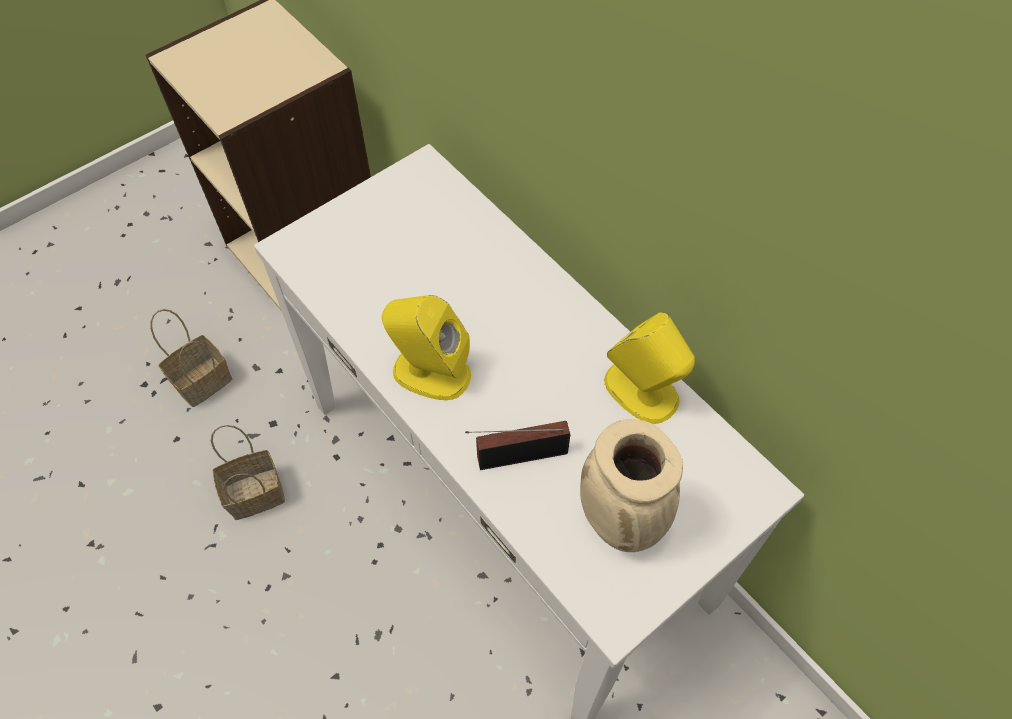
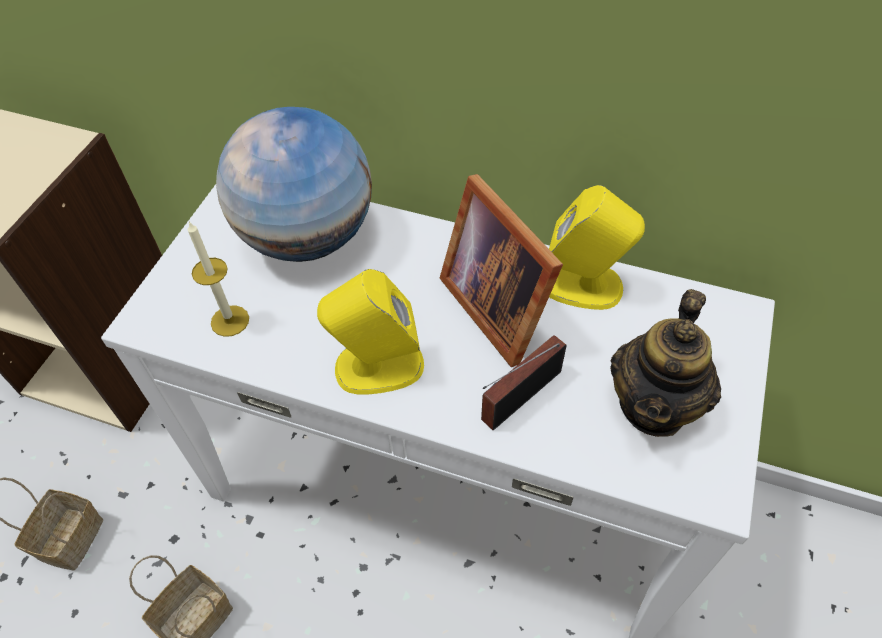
camera: 30 degrees left, 5 degrees down
beige vase [580,419,683,552] -> teapot [610,289,721,437]
none -> candle [188,221,249,337]
none -> globe [216,107,372,262]
none -> picture frame [440,174,563,367]

